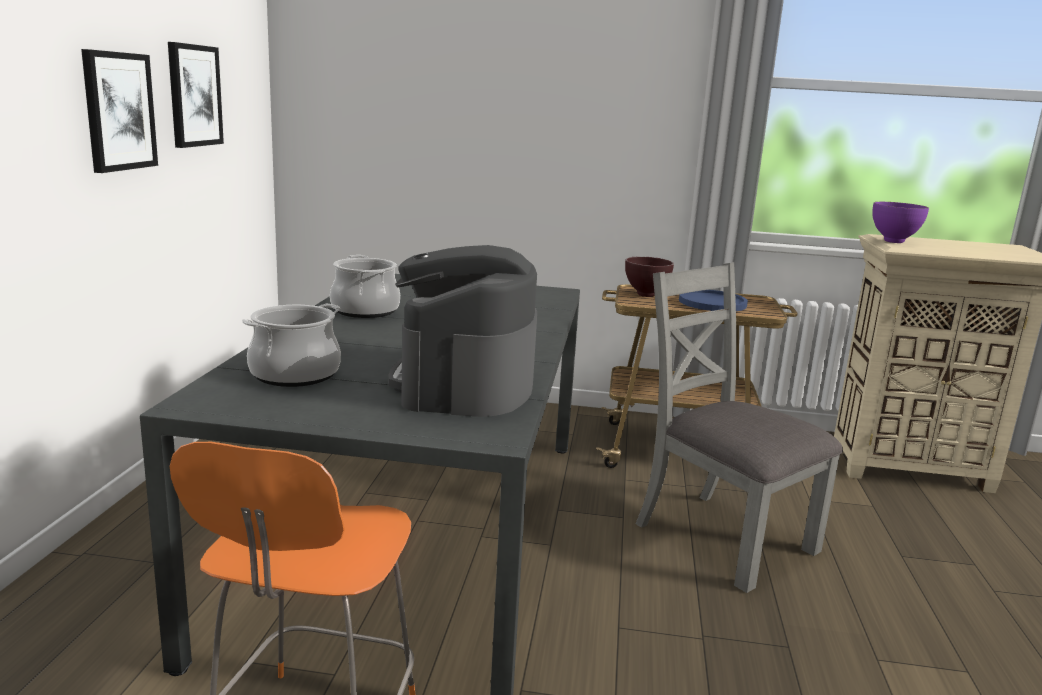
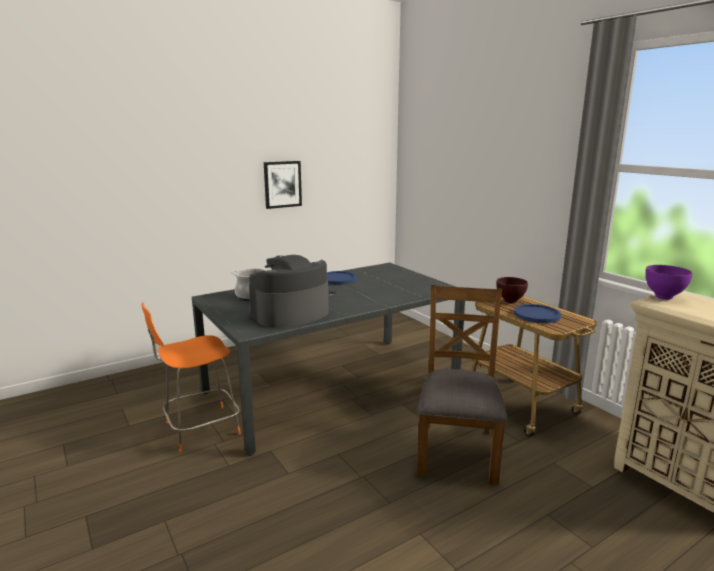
camera: 50 degrees right, 0 degrees up
picture [168,42,224,148] -> none
cooking pot [330,255,400,318] -> blue plate [327,271,357,285]
grey chair [636,262,843,593] -> brown chair [417,285,508,485]

